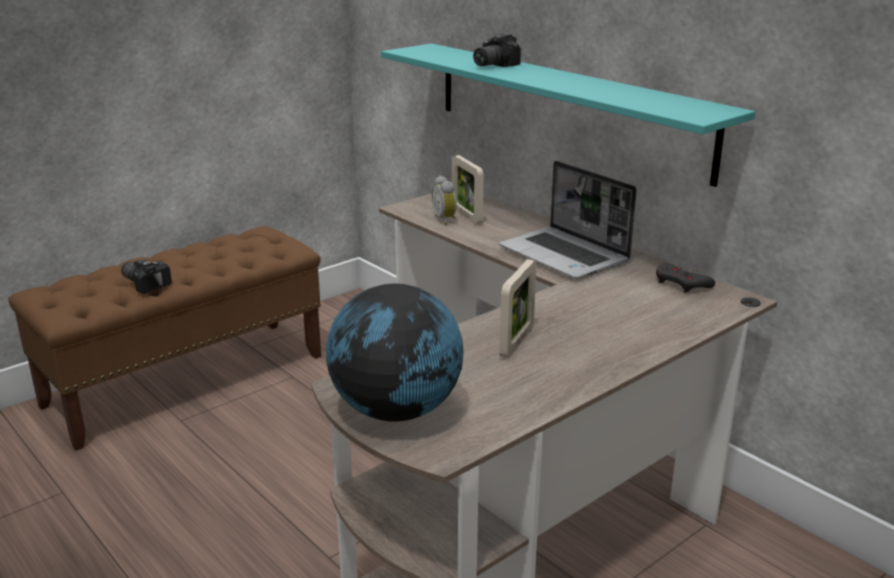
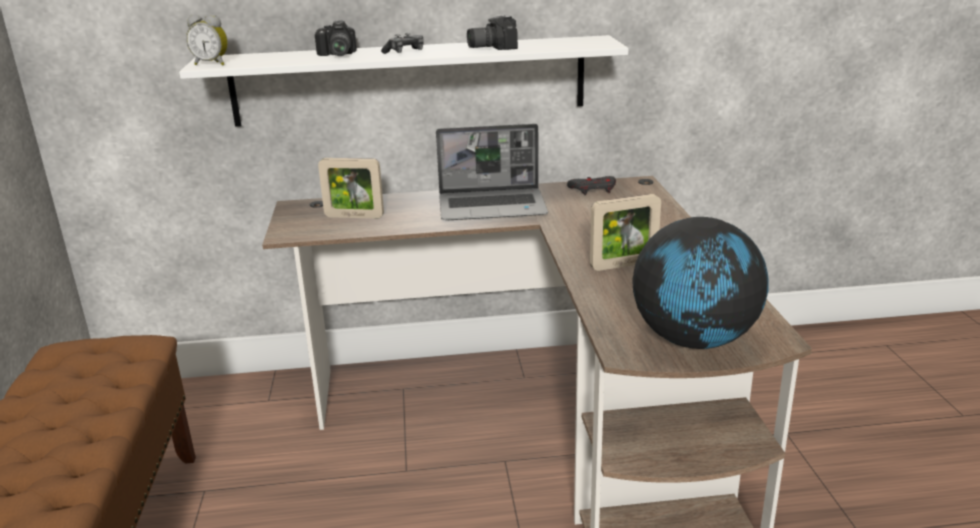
camera: 55 degrees left, 0 degrees up
camera [121,260,172,294] -> camera moved to [467,15,518,50]
turquoise shelf [381,43,756,187] -> white shelf [179,35,628,127]
alarm clock [432,176,457,225] -> alarm clock moved to [186,15,228,66]
picture frame [499,259,536,358] -> picture frame turned 105 degrees clockwise [590,194,661,271]
none -> game controller [381,33,424,54]

